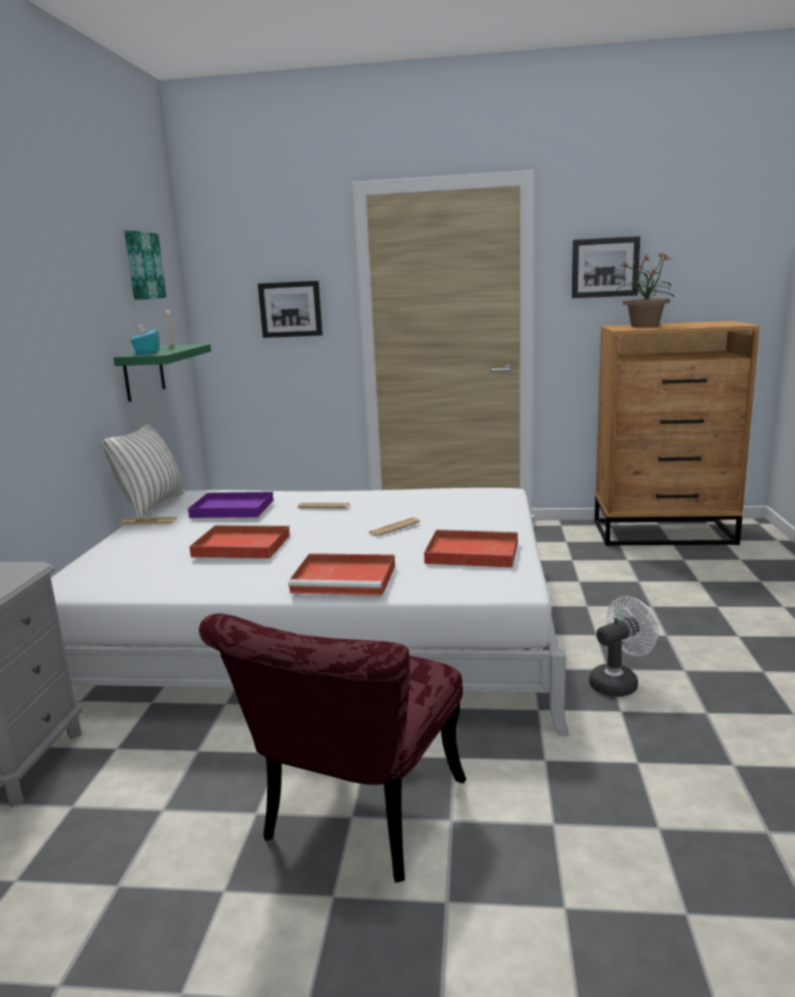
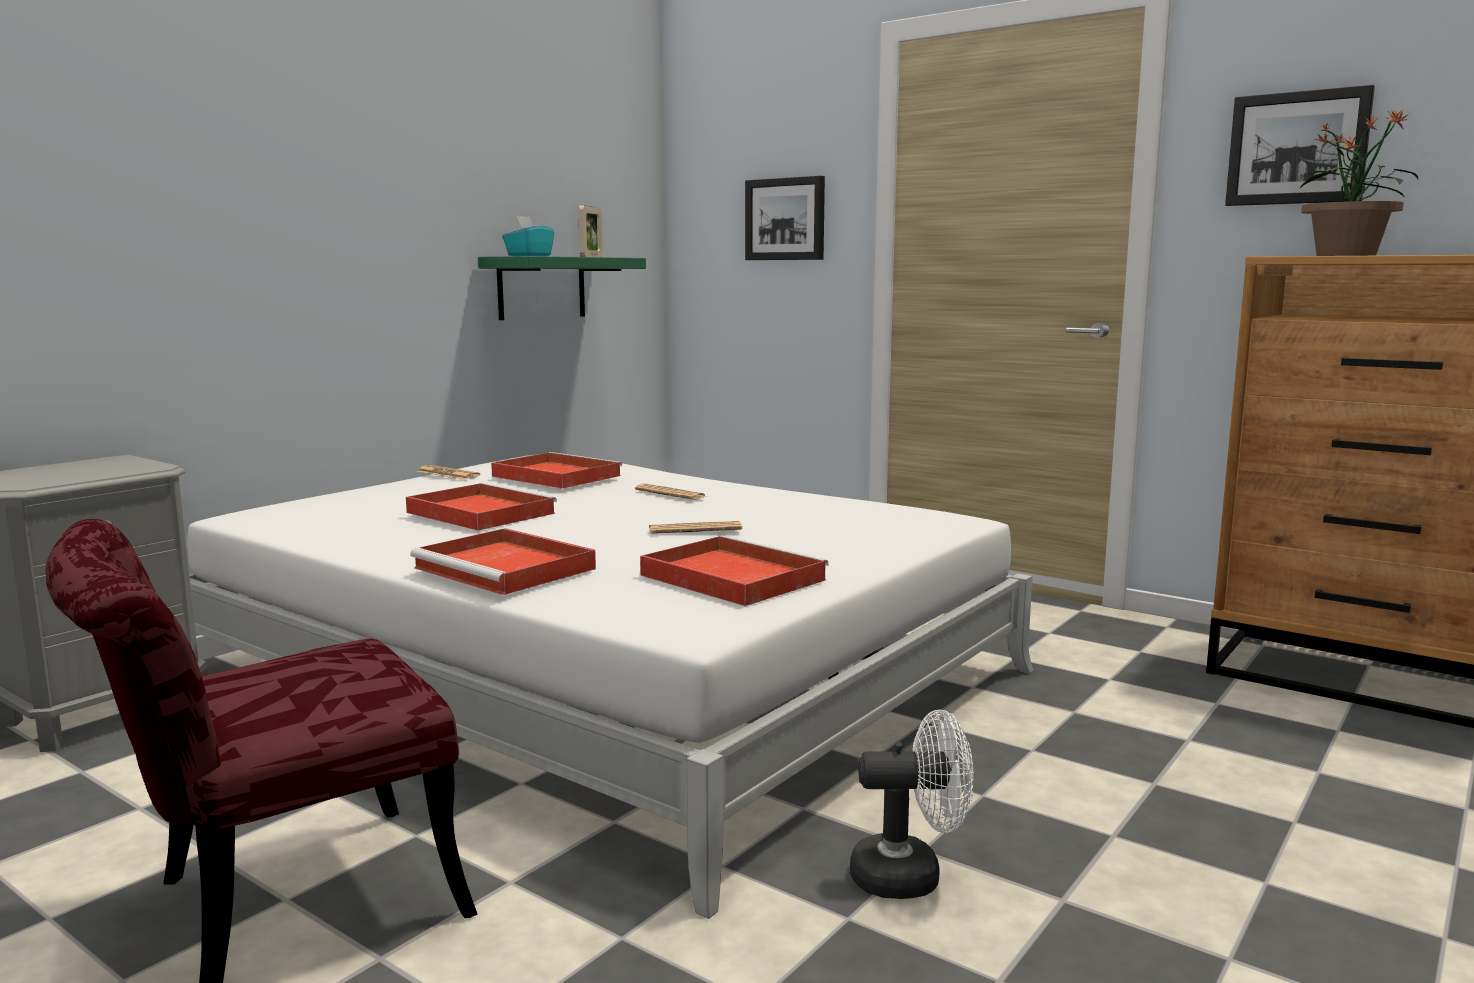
camera: 30 degrees right, 5 degrees down
pillow [102,422,185,518] -> none
picture [124,230,166,300] -> none
purple tray [188,491,274,518] -> red tray [491,452,622,489]

